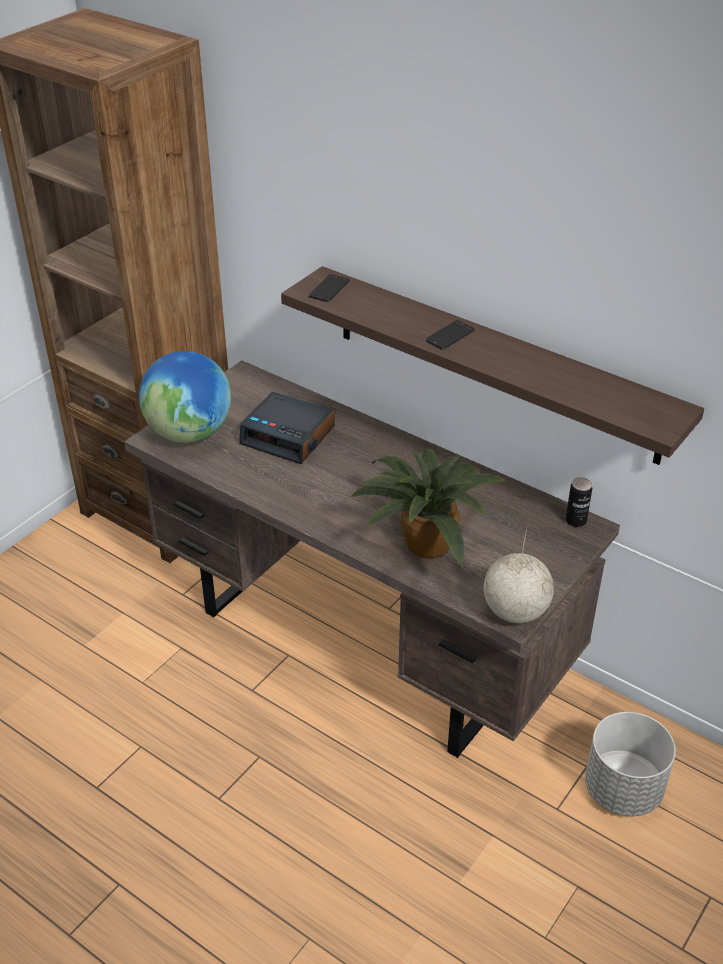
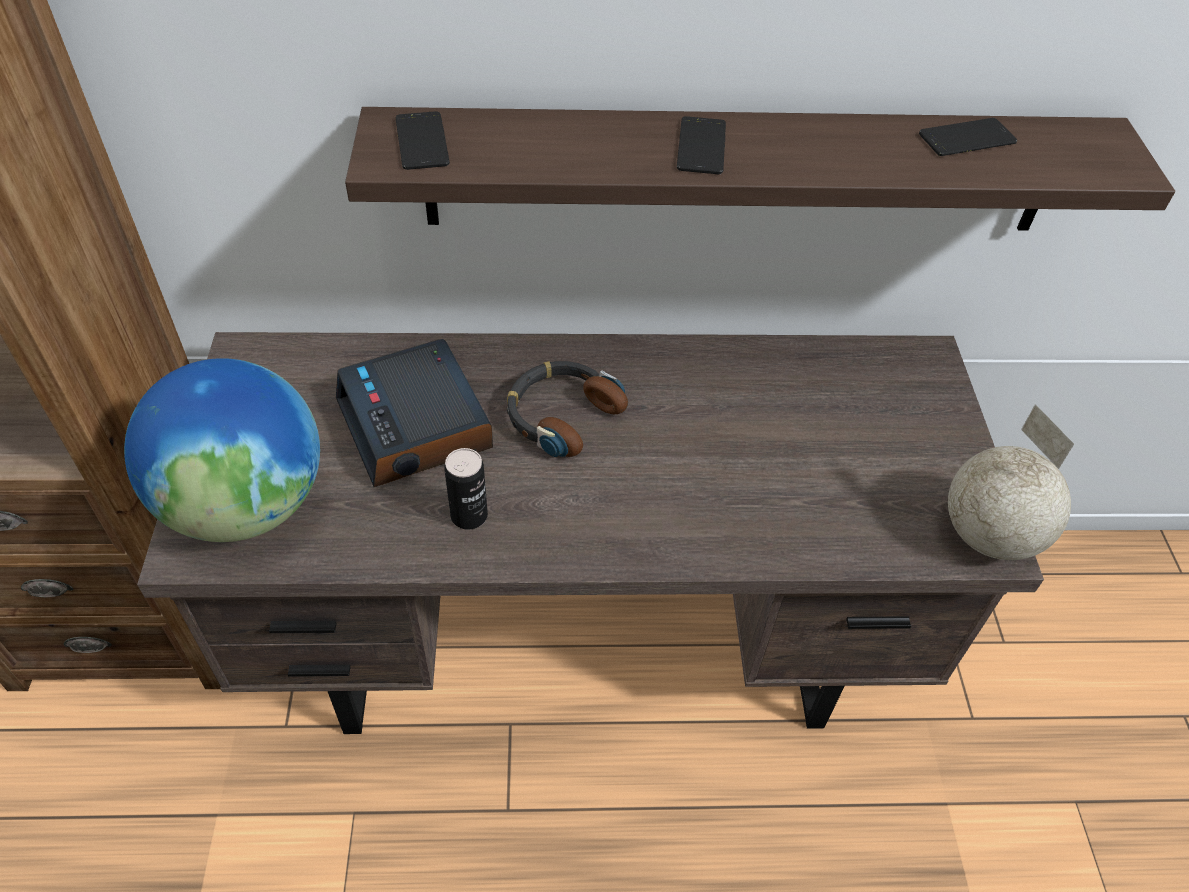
camera: 40 degrees left, 10 degrees up
alarm clock [239,392,335,464] -> alarm clock turned 75 degrees clockwise [336,339,493,487]
potted plant [351,449,506,566] -> none
can [566,477,592,527] -> can moved to [444,448,488,530]
grey planter [585,712,676,816] -> none
none -> headphones [507,361,628,457]
none -> phone [919,118,1017,156]

